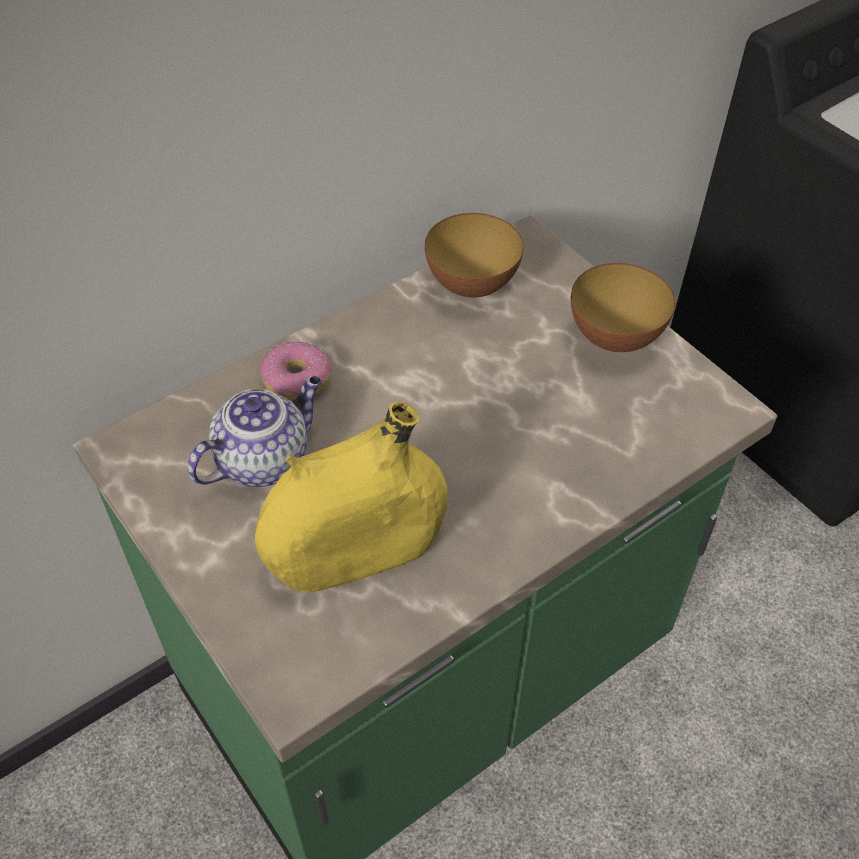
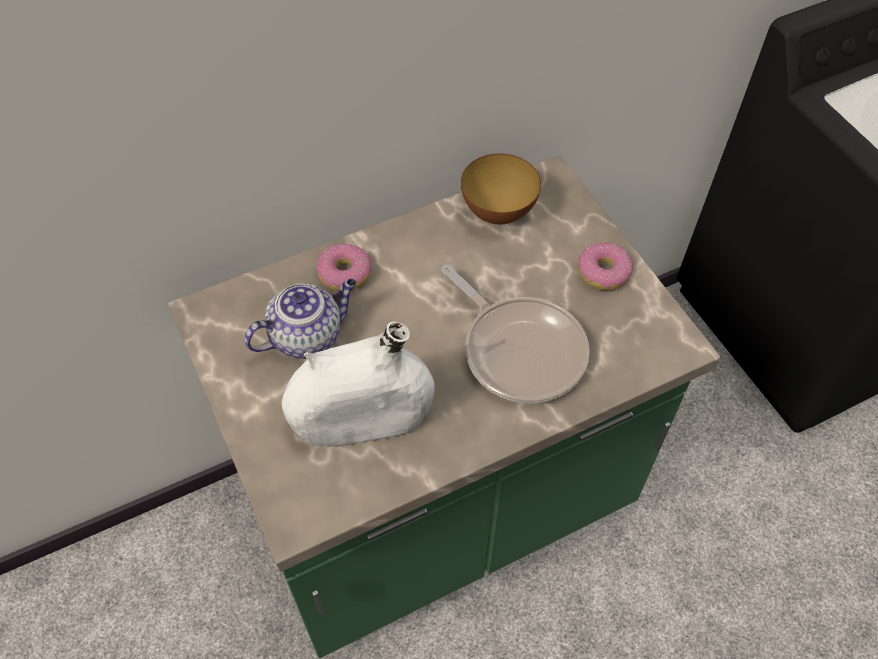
camera: 10 degrees right, 5 degrees up
yellow vase [255,402,447,592] -> white vase [281,321,435,447]
bowl [571,263,675,352] -> donut [578,242,633,291]
none -> frying pan [441,265,590,403]

